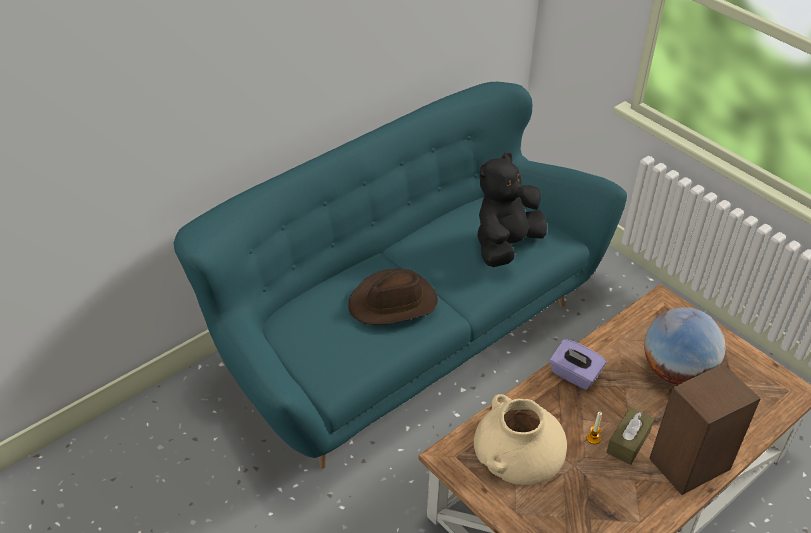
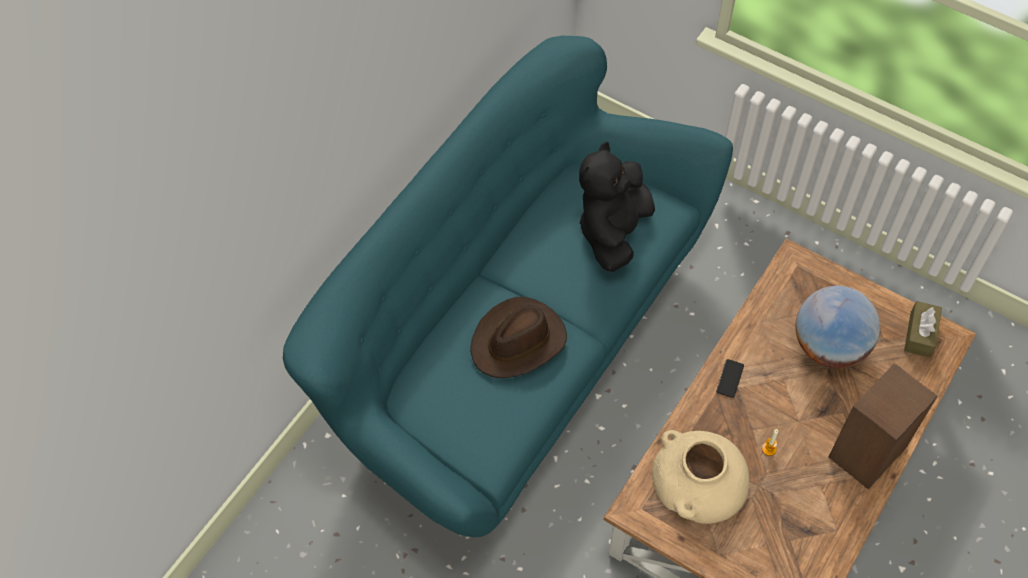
camera: 15 degrees left, 15 degrees up
purple tissue box [549,339,607,390] -> phone [716,359,744,398]
brown tissue box [606,407,654,465] -> brown tissue box moved to [904,301,942,358]

